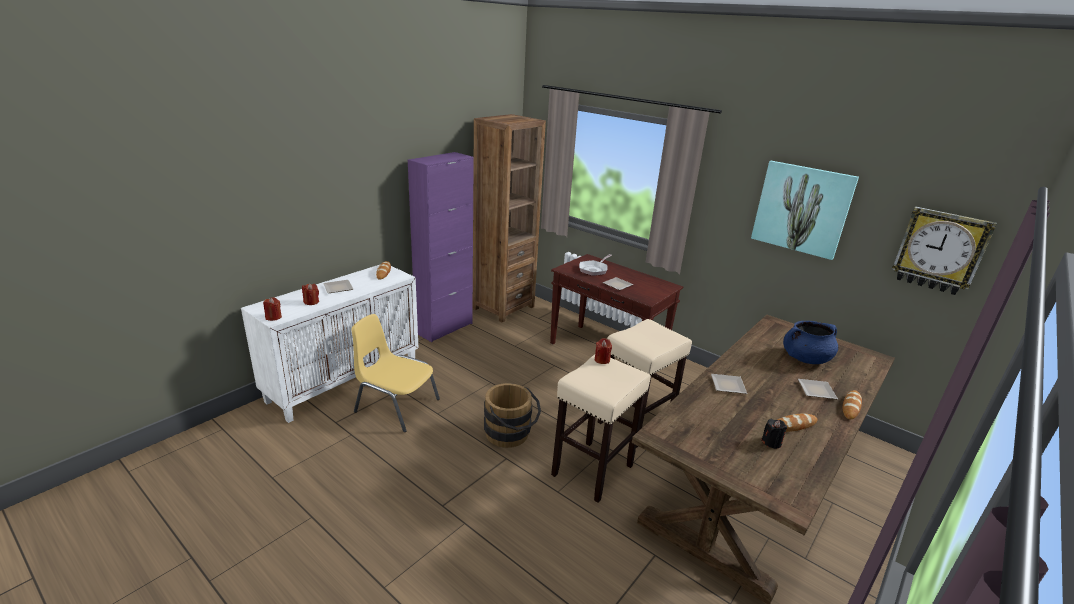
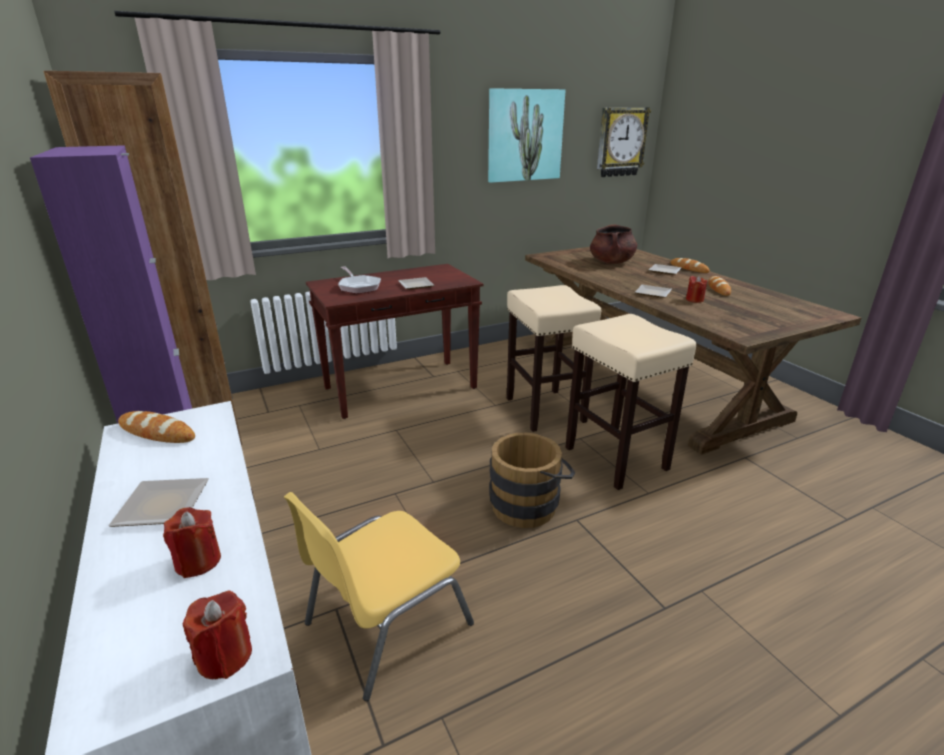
camera: 65 degrees left, 0 degrees up
red candle [595,338,612,364] -> red candle moved to [686,276,707,303]
black candle [761,419,787,449] -> none
blue cooking pot [783,321,838,364] -> brown cooking pot [590,224,637,264]

